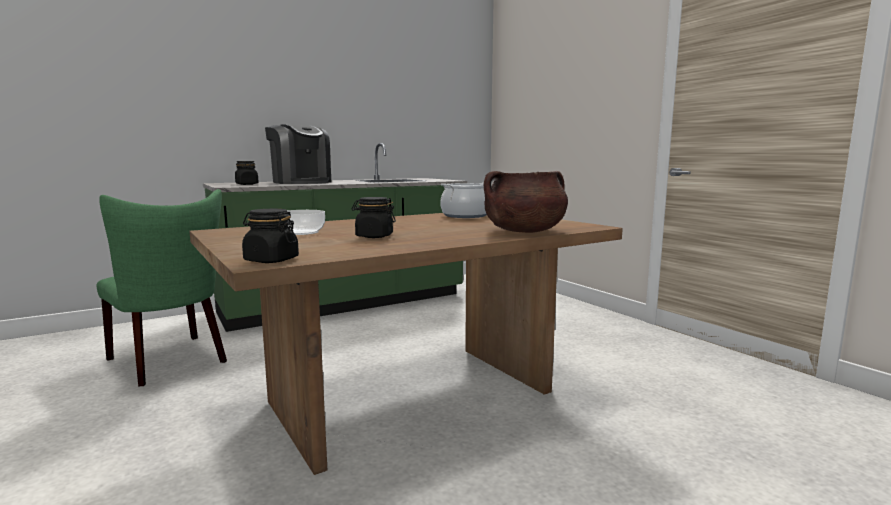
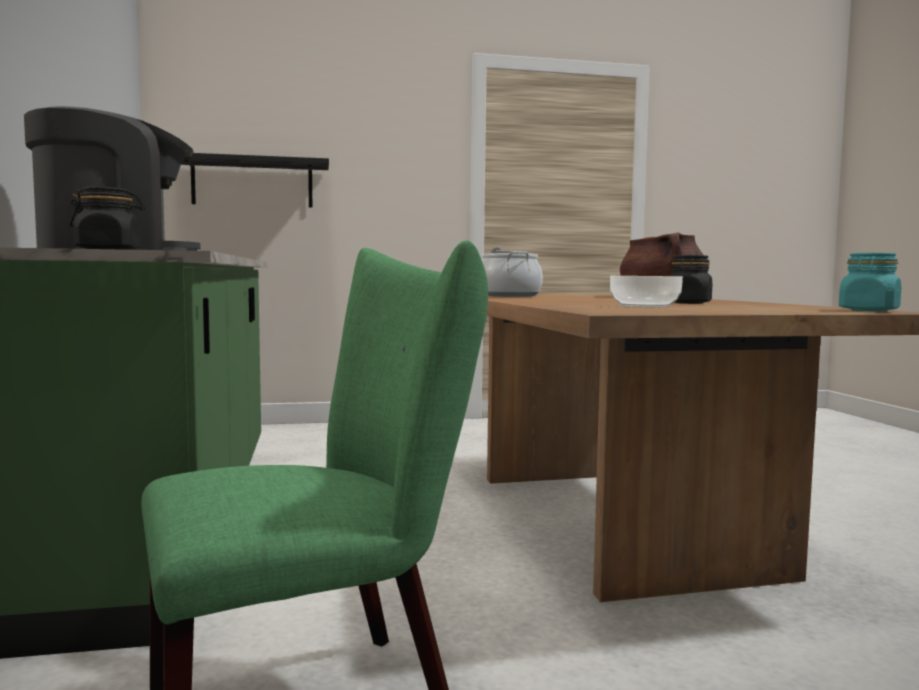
camera: 70 degrees left, 5 degrees down
black jar [242,209,299,263] -> turquoise jar [839,252,901,311]
none -> black shelf [181,153,329,208]

